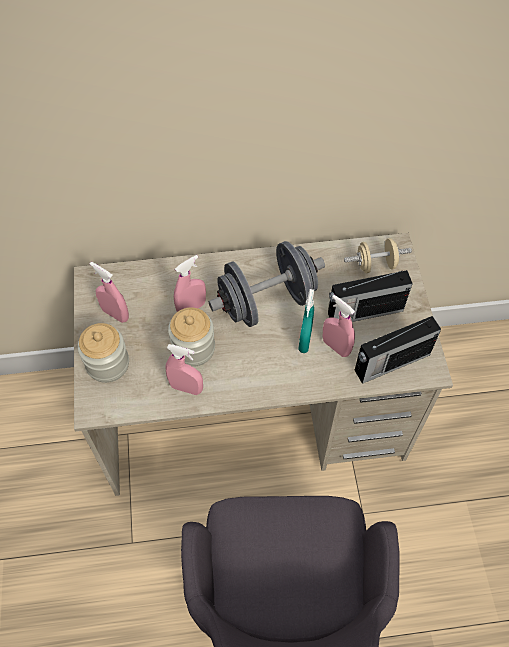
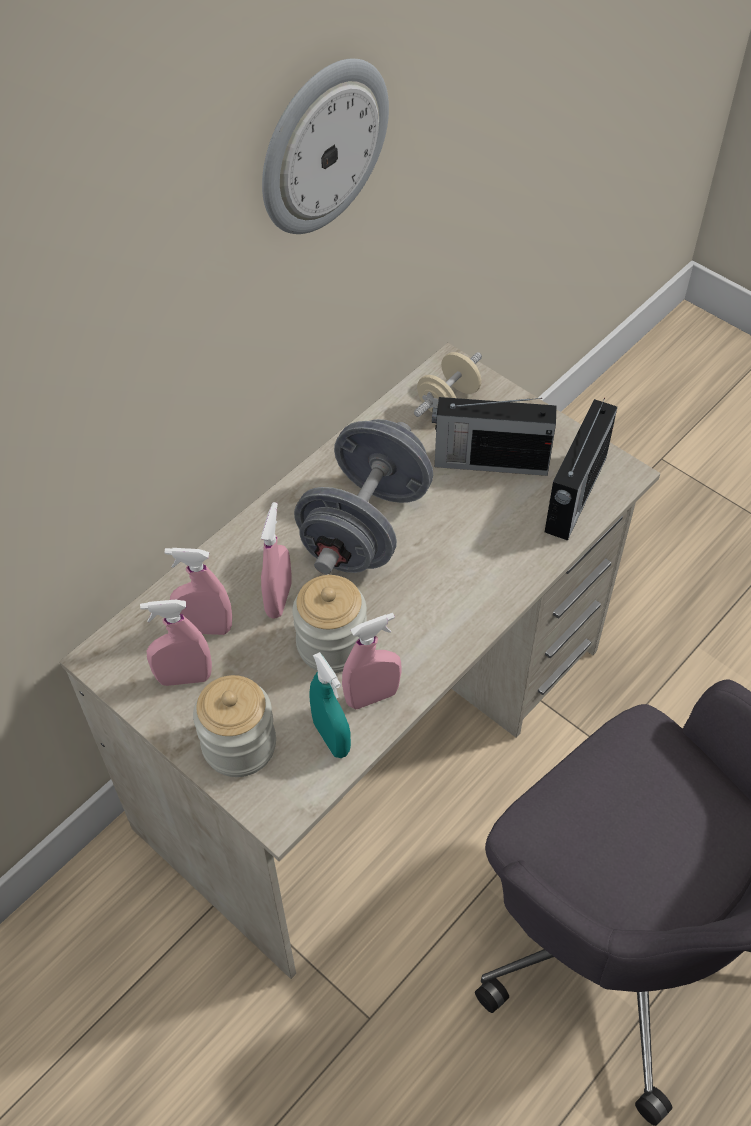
camera: 40 degrees left, 5 degrees down
turquoise spray bottle [298,289,314,353] -> turquoise spray bottle moved to [309,652,351,758]
pink spray bottle [323,295,355,357] -> pink spray bottle moved to [165,548,232,635]
radio [328,270,413,322] -> radio turned 60 degrees clockwise [432,397,557,476]
none -> wall clock [262,59,389,234]

